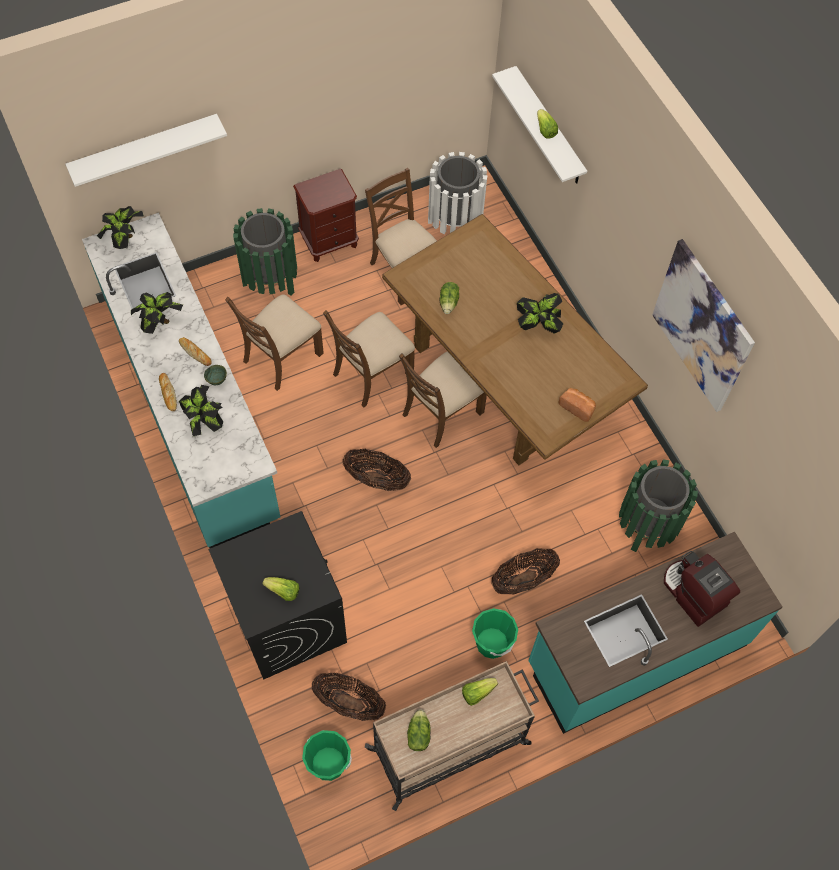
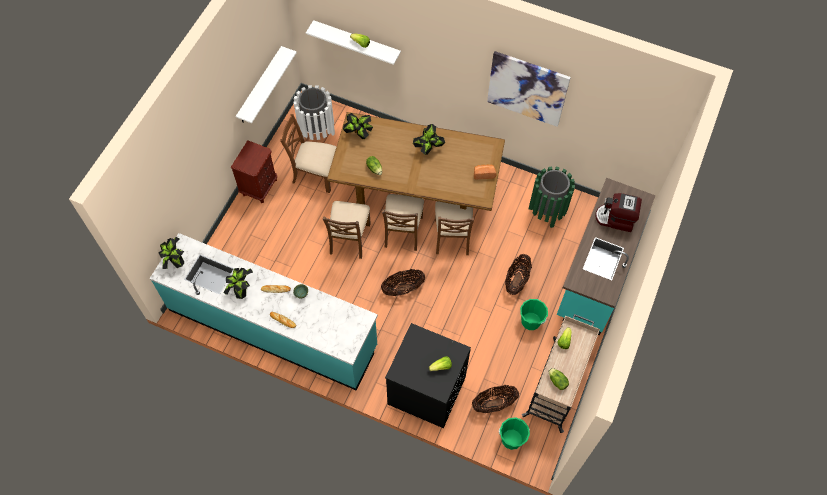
camera: 40 degrees left, 0 degrees up
white shelf [65,114,227,187] -> white shelf moved to [236,46,297,123]
potted plant [179,385,223,436] -> potted plant moved to [343,113,373,139]
brown chair [225,294,324,391] -> brown chair moved to [435,201,474,255]
green trash can [233,208,297,296] -> none

